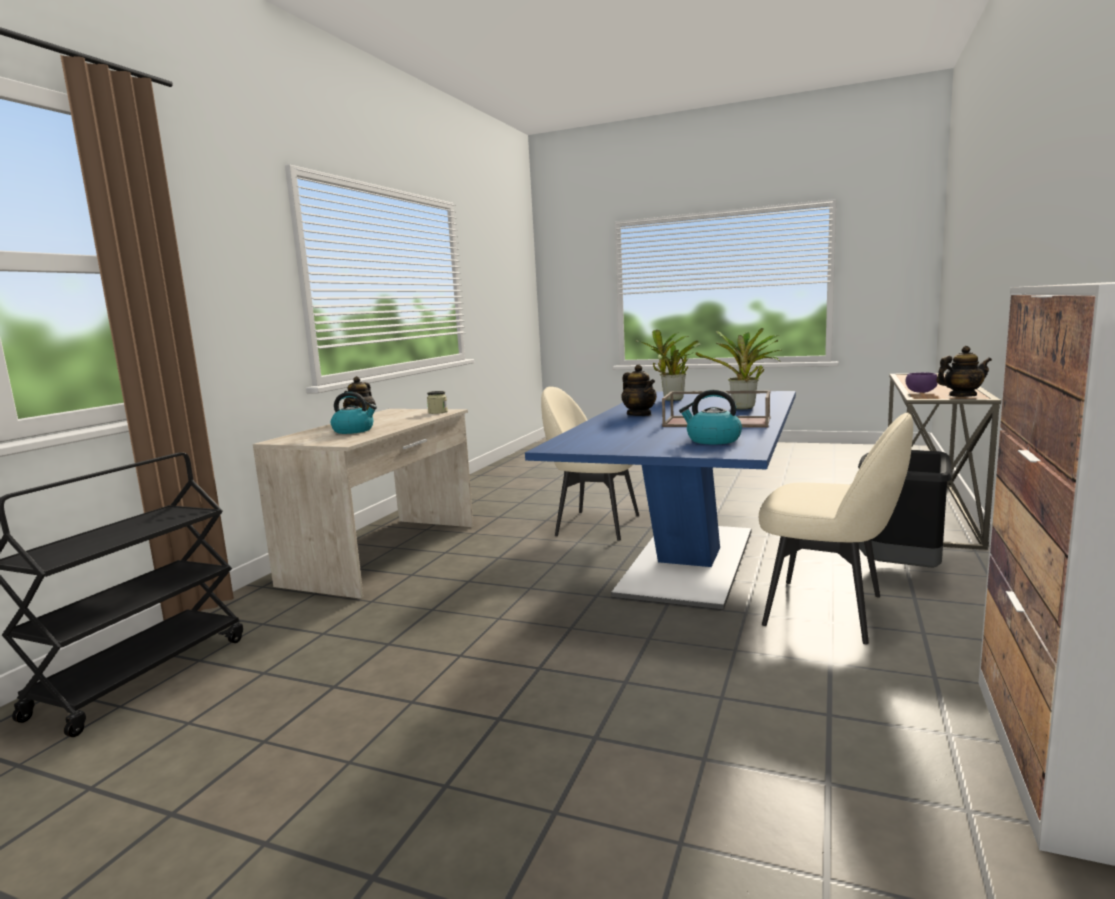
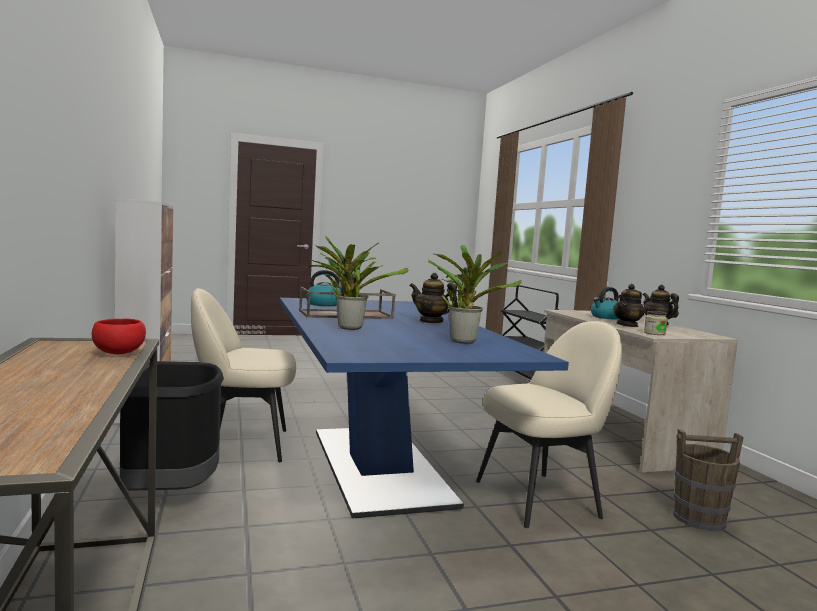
camera: 140 degrees right, 5 degrees down
purple bowl [906,372,938,393] -> red bowl [92,319,146,354]
teapot [937,346,992,397] -> teapot moved to [613,284,645,327]
none -> brown bucket [673,429,744,531]

